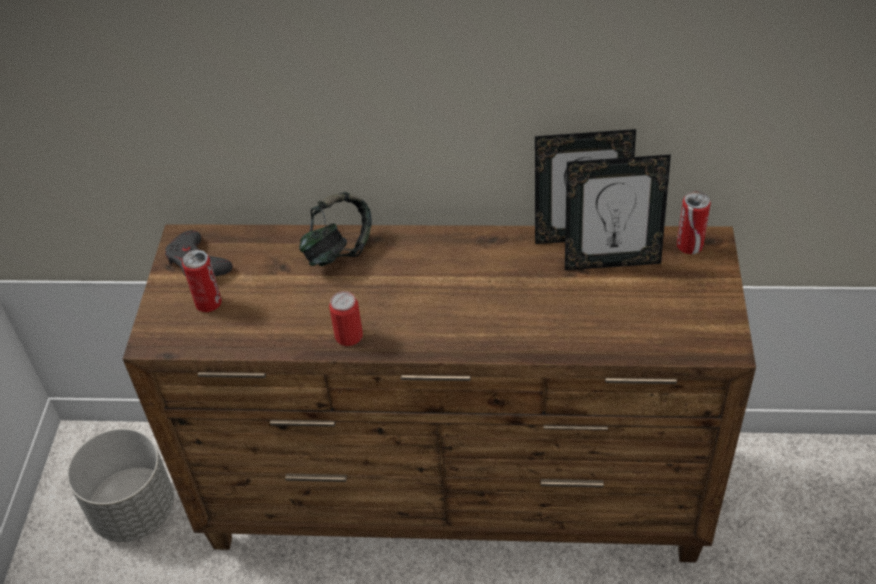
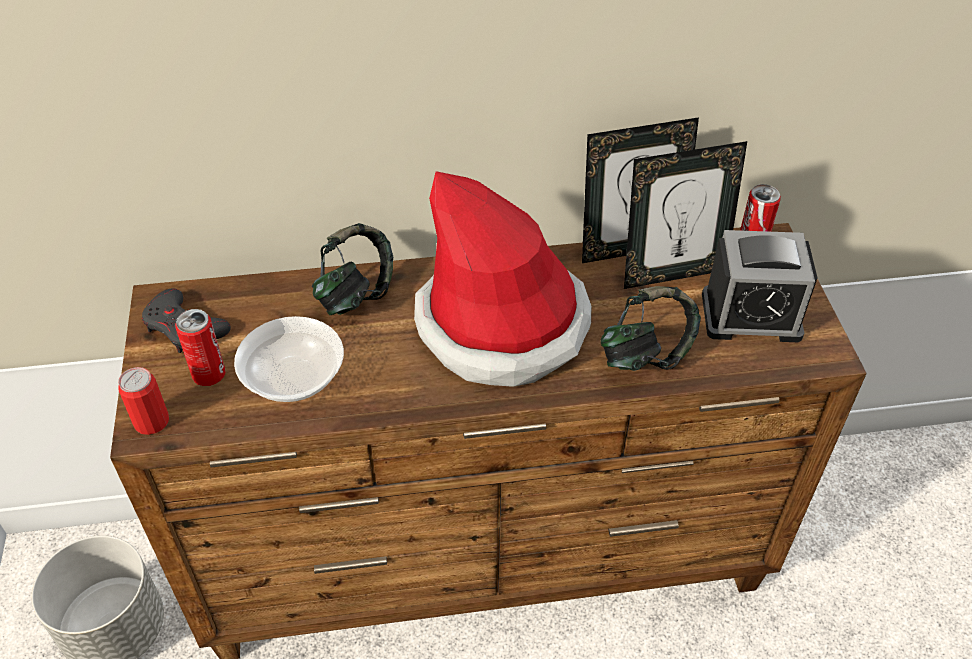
camera: 15 degrees left, 0 degrees up
can [330,291,363,346] -> can moved to [118,367,169,435]
none -> bowl [234,316,344,402]
none -> hat [414,171,591,387]
none -> headphones [600,286,701,371]
none -> alarm clock [702,230,817,342]

